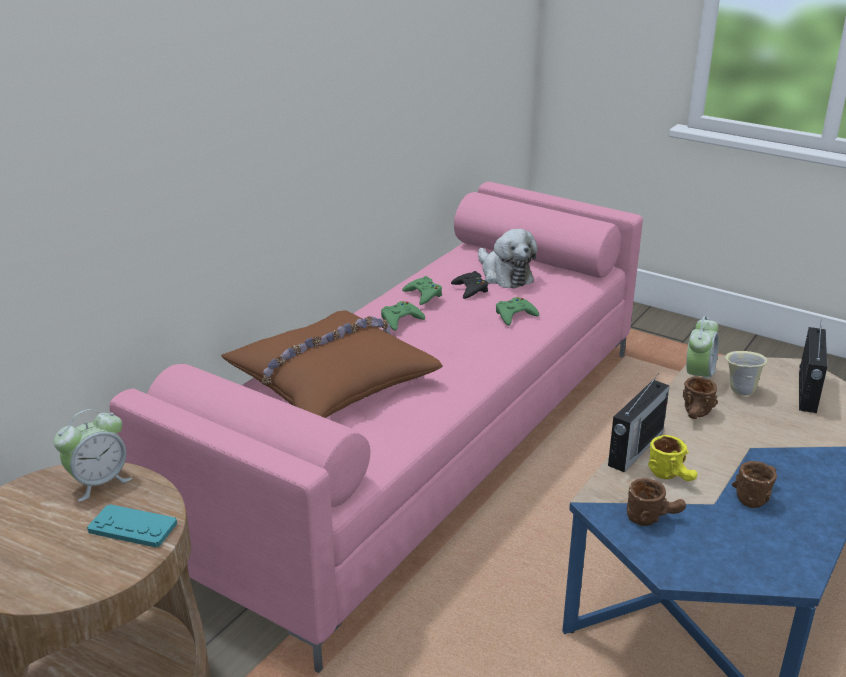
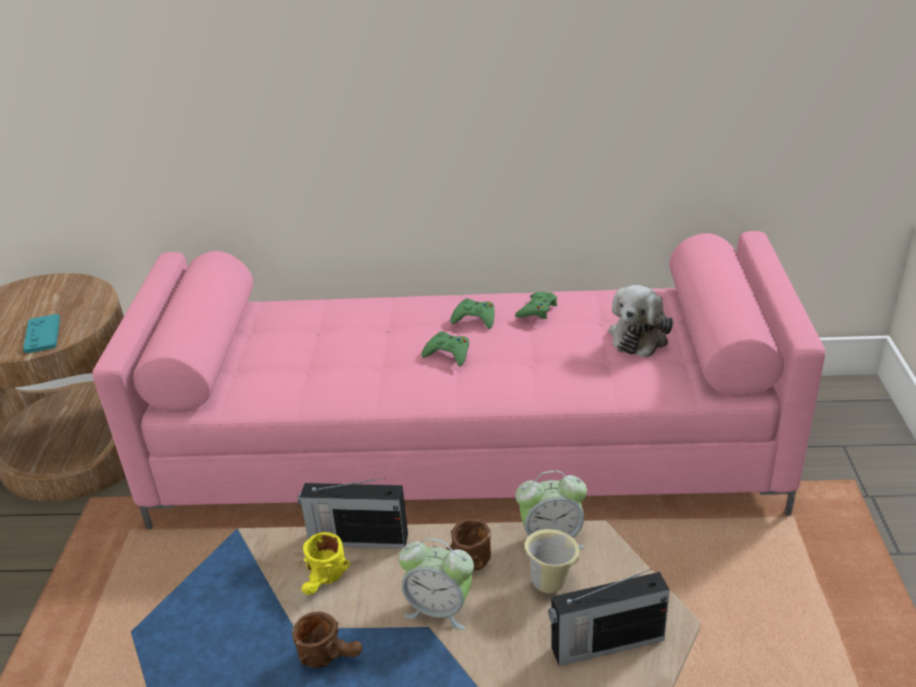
camera: 60 degrees right, 5 degrees up
alarm clock [54,409,132,502] -> alarm clock moved to [398,538,474,630]
brown pillow [221,310,443,418] -> none
black game controller [451,271,488,299] -> none
green game controller [496,297,539,326] -> green game controller moved to [421,331,469,366]
brown mug [627,478,686,526] -> none

